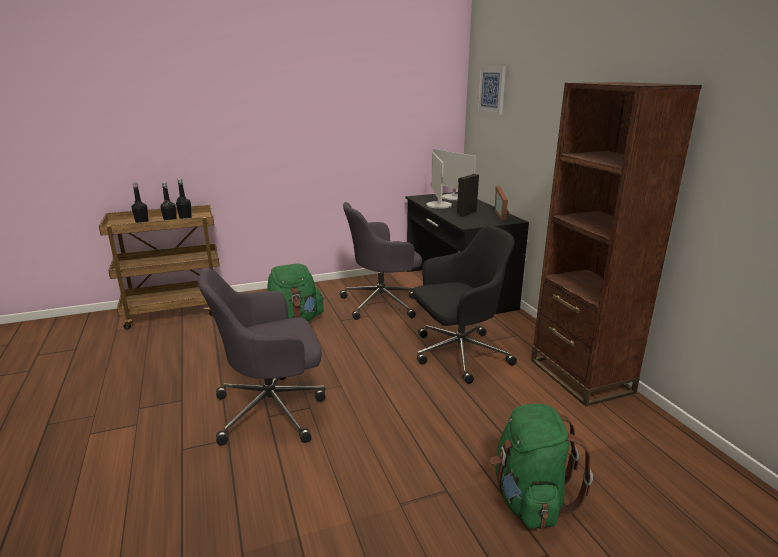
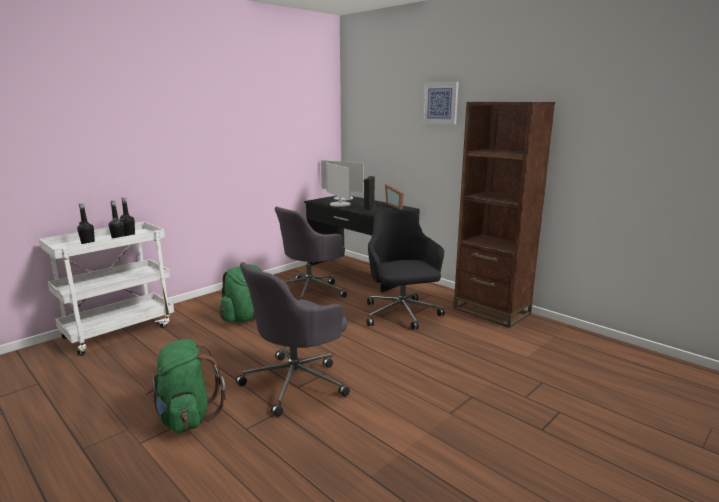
camera: 25 degrees left, 5 degrees down
brown cart [99,205,220,329] -> white cart [39,221,174,356]
black office chair [413,226,517,384] -> black office chair turned 60 degrees counterclockwise [367,210,445,329]
picture [477,66,506,115] -> picture moved to [422,82,458,124]
green backpack [490,403,593,529] -> green backpack moved to [145,339,225,433]

